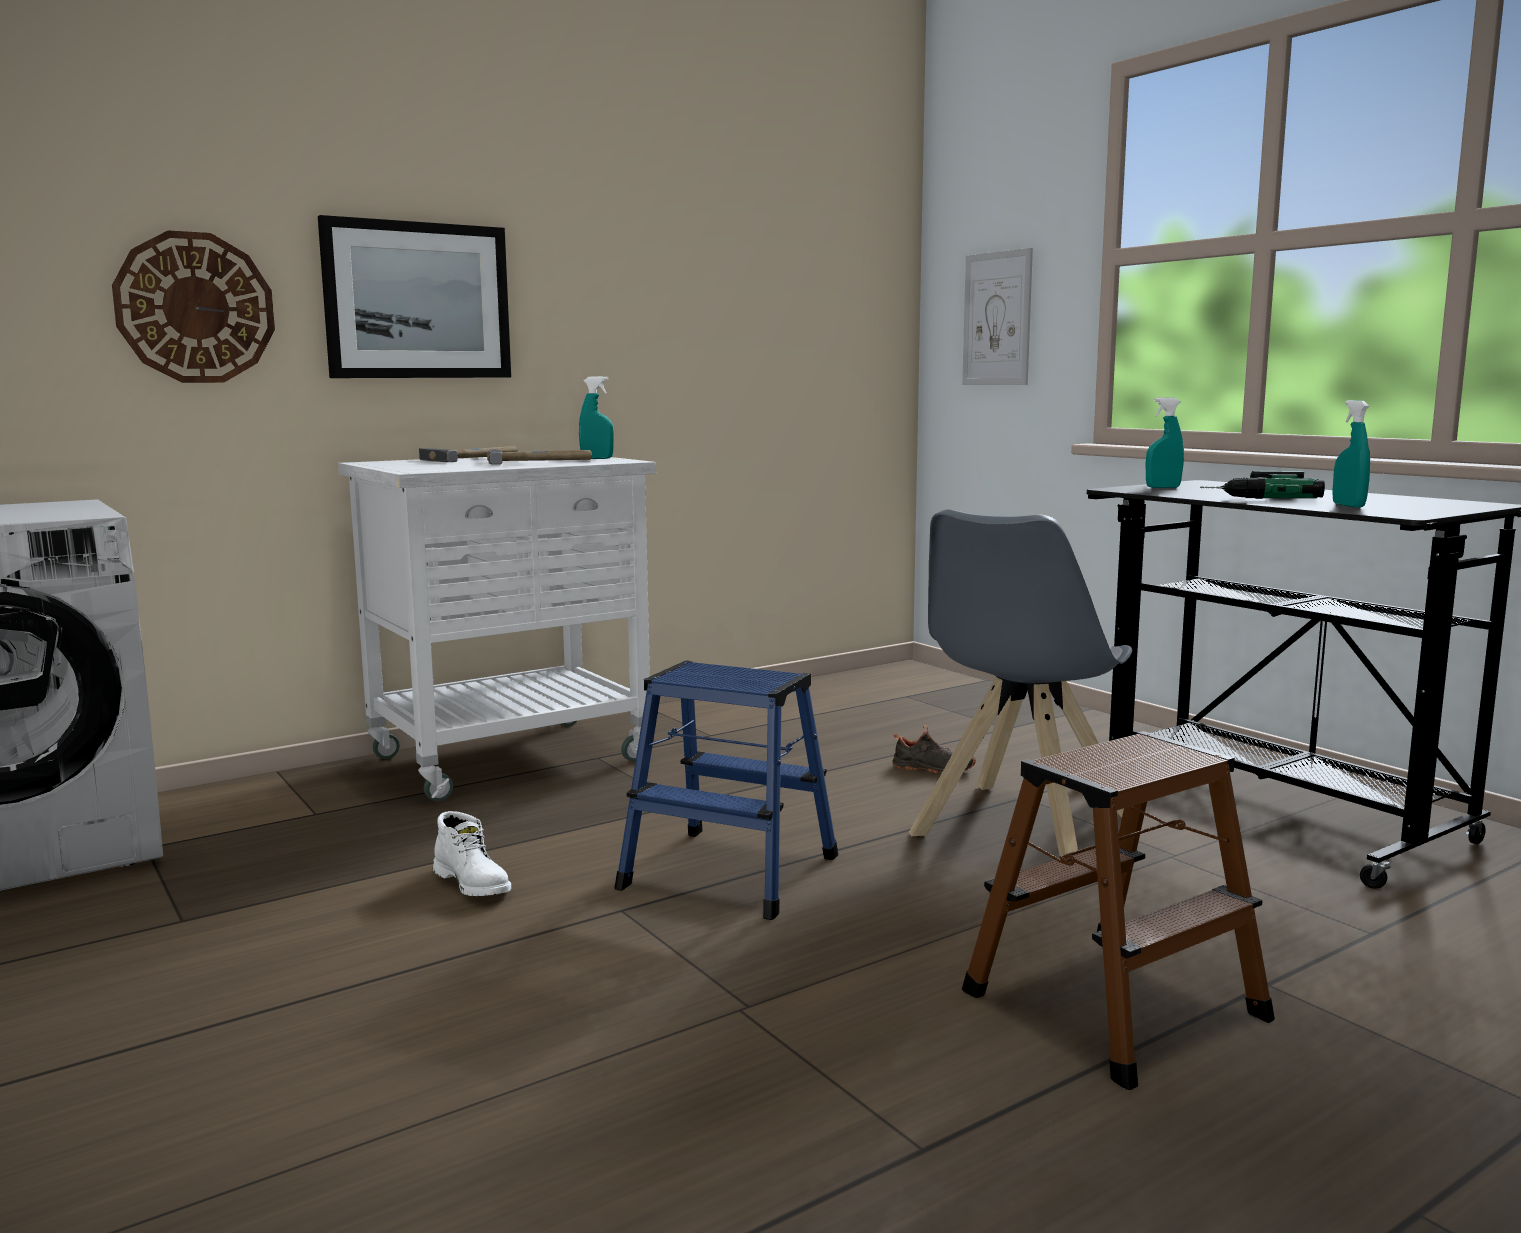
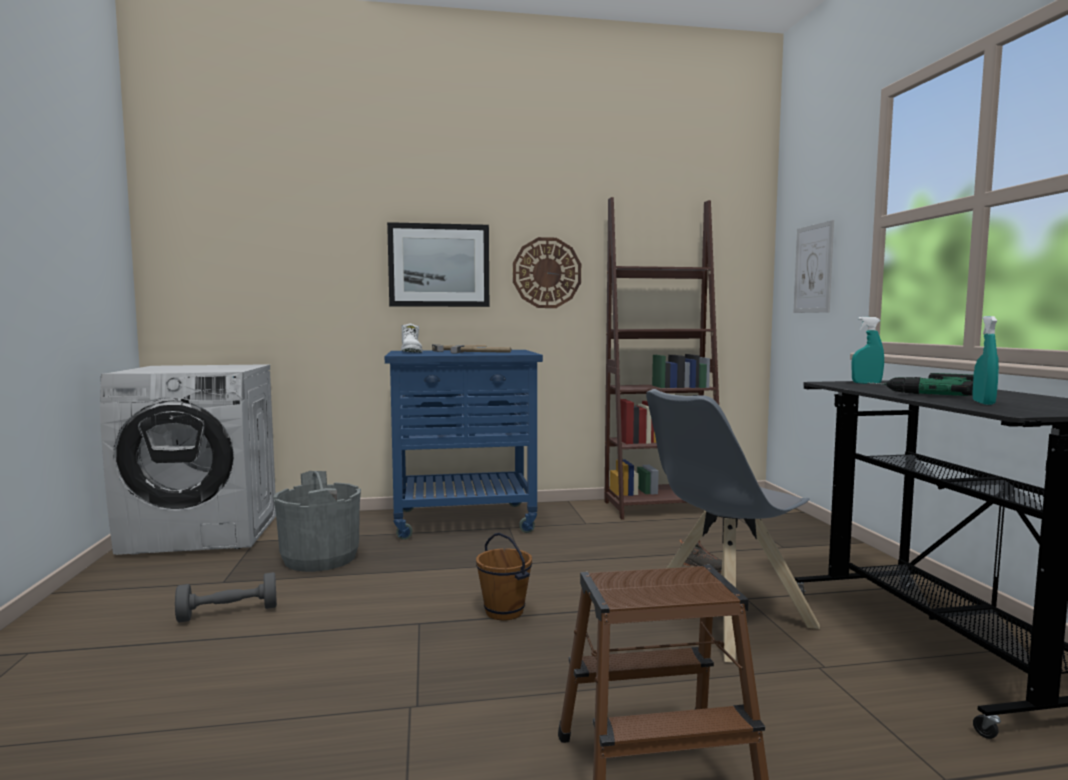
camera: 25 degrees right, 5 degrees down
wall clock [112,230,275,383] -> wall clock moved to [513,237,581,308]
white cart [338,457,656,801] -> blue cart [385,350,543,540]
white boot [433,811,511,896] -> white boot moved to [401,324,423,353]
turquoise spray bottle [579,376,614,459] -> none
blue step ladder [615,660,838,920] -> brown bucket [476,533,532,620]
none -> grey dumbbell [175,572,277,623]
none -> grey bucket [273,471,361,572]
none -> brown bookcase [604,197,719,520]

